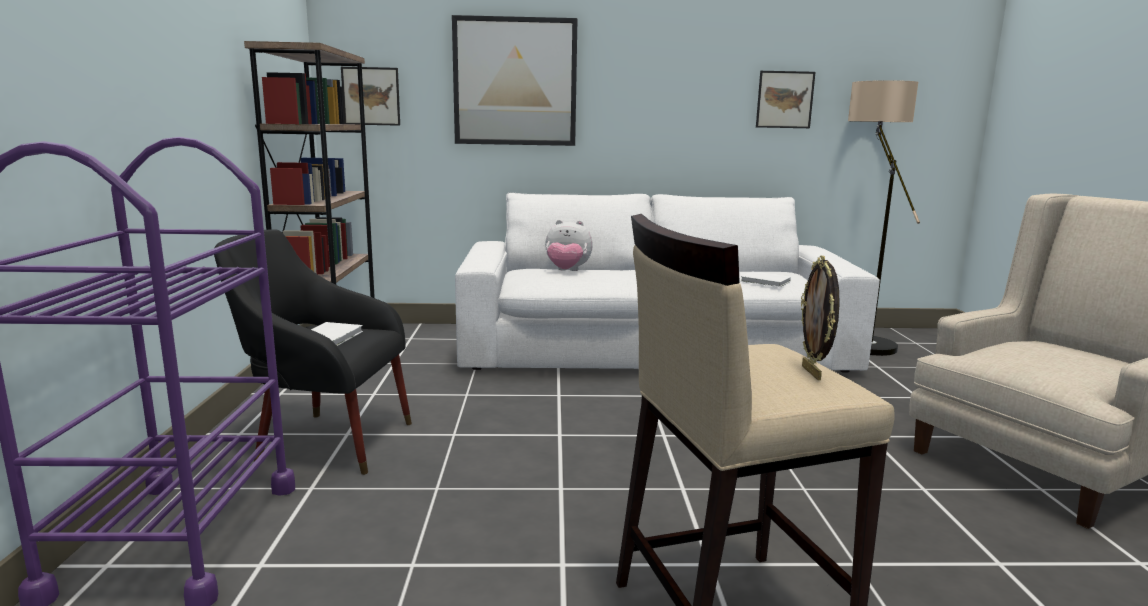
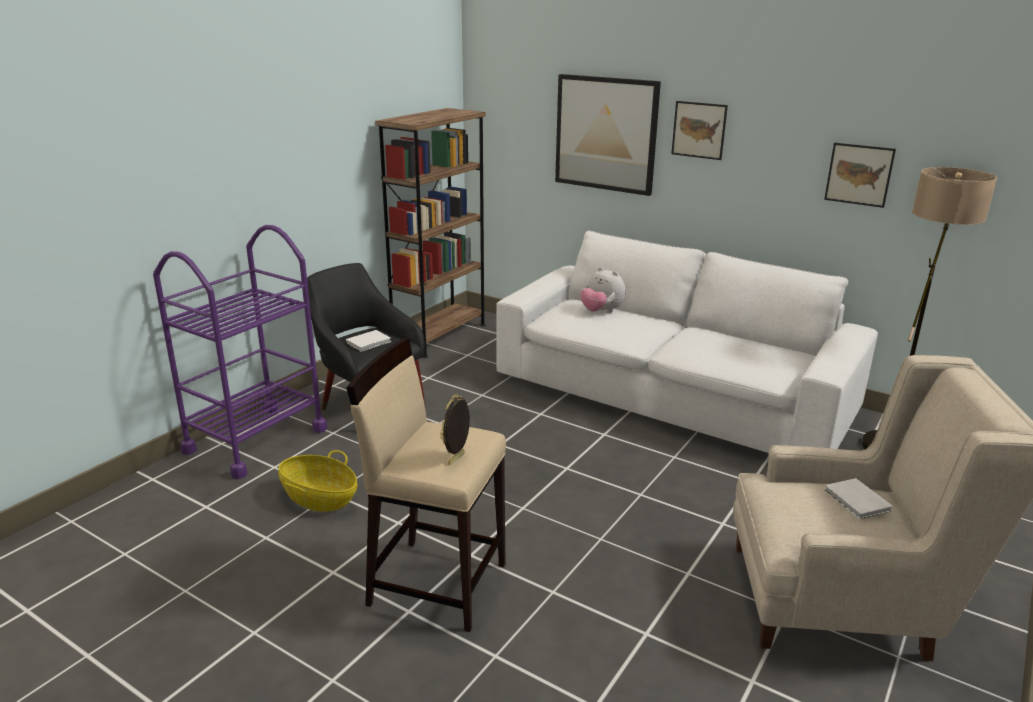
camera: 35 degrees right, 10 degrees up
picture [341,67,400,126] -> picture moved to [671,101,728,160]
white book [741,271,791,287] -> white book moved to [824,478,893,519]
none -> basket [278,450,357,512]

